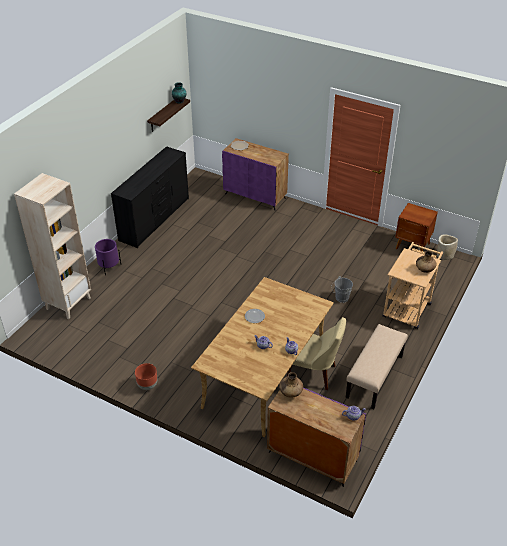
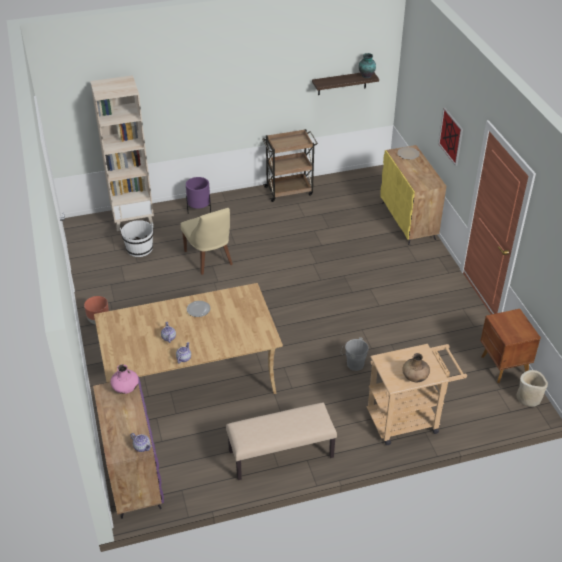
camera: 45 degrees right, 0 degrees up
black dresser [111,146,189,248] -> brown cart [262,129,318,202]
purple cabinet [222,138,289,210] -> yellow cabinet [380,145,446,245]
brown vase [279,372,303,398] -> pink vase [111,364,139,394]
beige chair [287,317,346,390] -> beige chair moved to [181,208,233,275]
none -> white bucket [120,220,153,257]
none -> picture [438,108,463,166]

